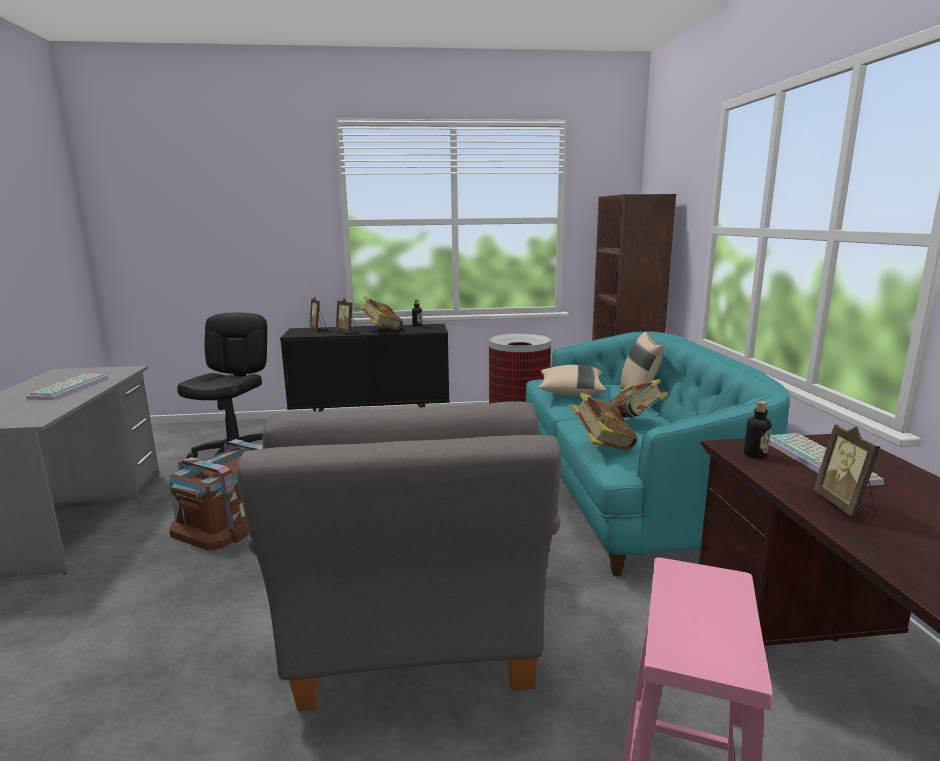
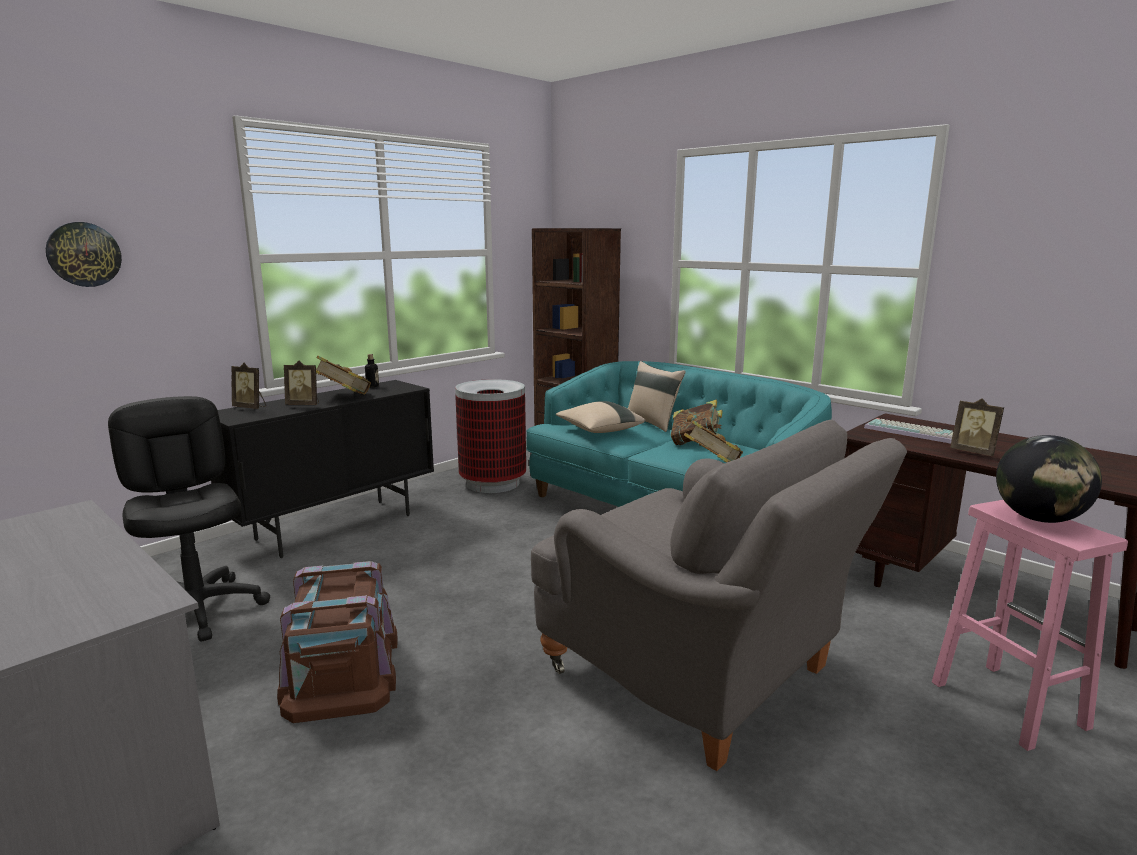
camera: 40 degrees left, 0 degrees up
keyboard [27,374,108,400] -> none
bottle [744,401,771,459] -> none
none -> wall clock [46,222,122,287]
none -> globe [996,435,1102,523]

